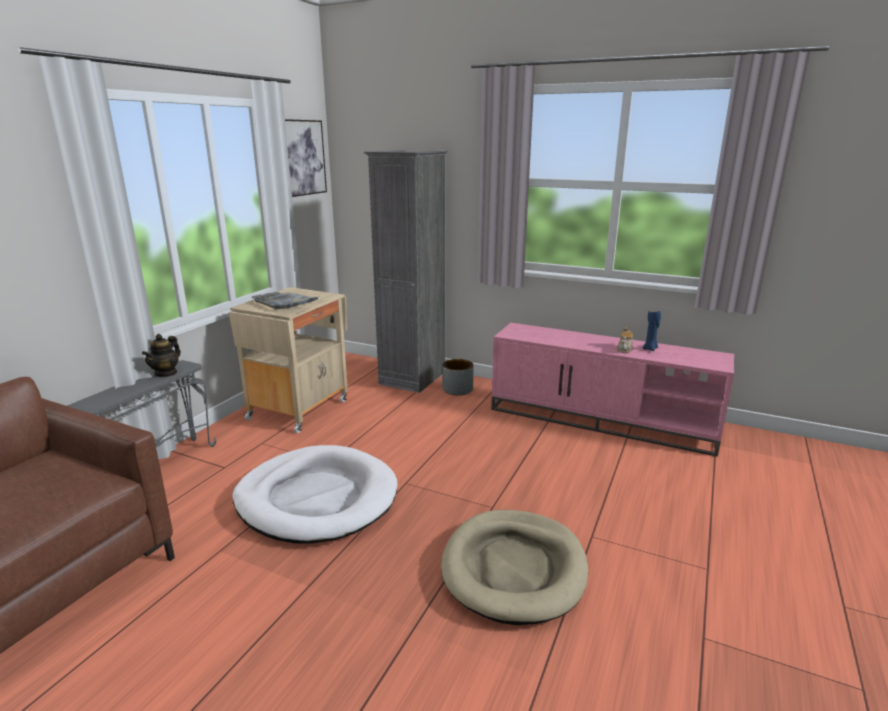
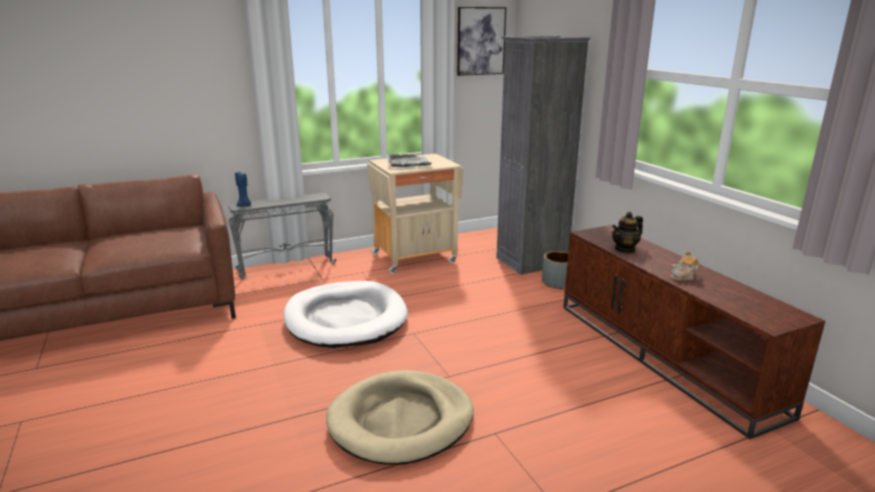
camera: 40 degrees right, 0 degrees up
teapot [142,334,181,377] -> teapot moved to [612,212,643,253]
pink tv stand [491,323,734,457] -> brown tv stand [563,225,825,439]
blue candle [643,311,661,351] -> blue candle moved to [235,172,251,207]

